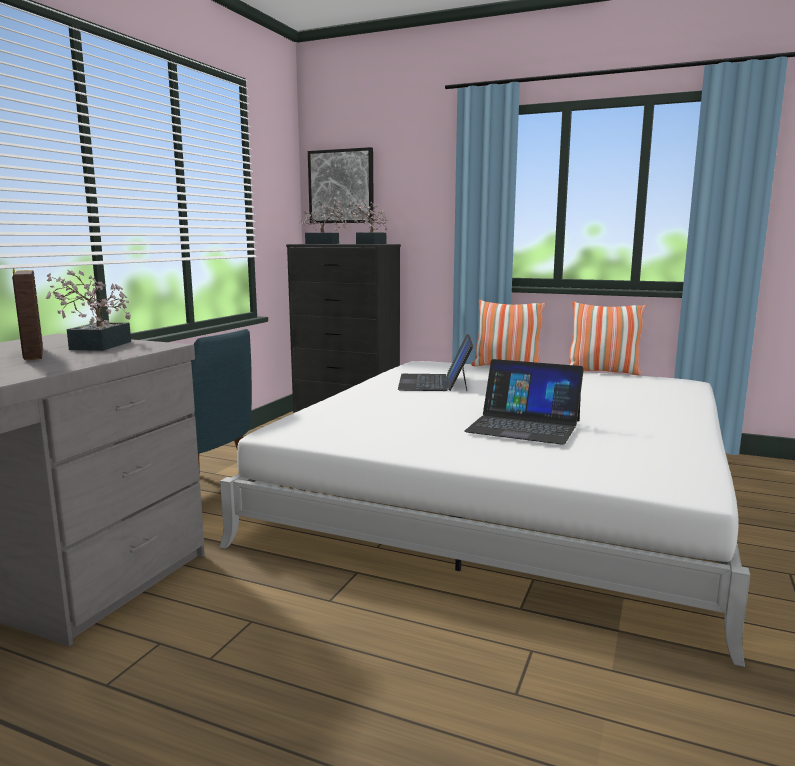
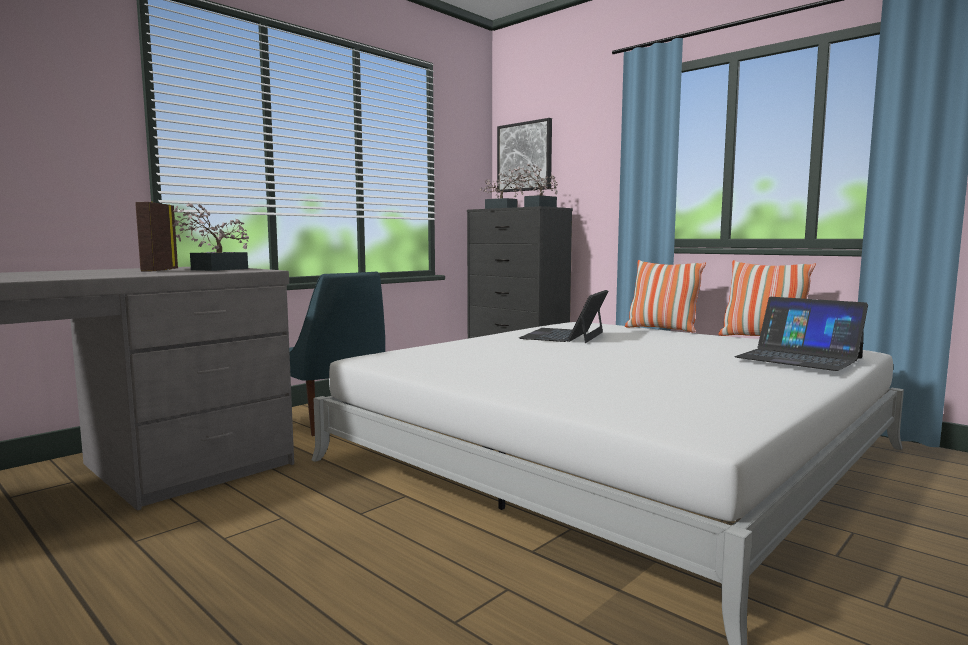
camera: 20 degrees right, 5 degrees down
laptop [464,359,584,445] -> laptop moved to [735,297,868,371]

